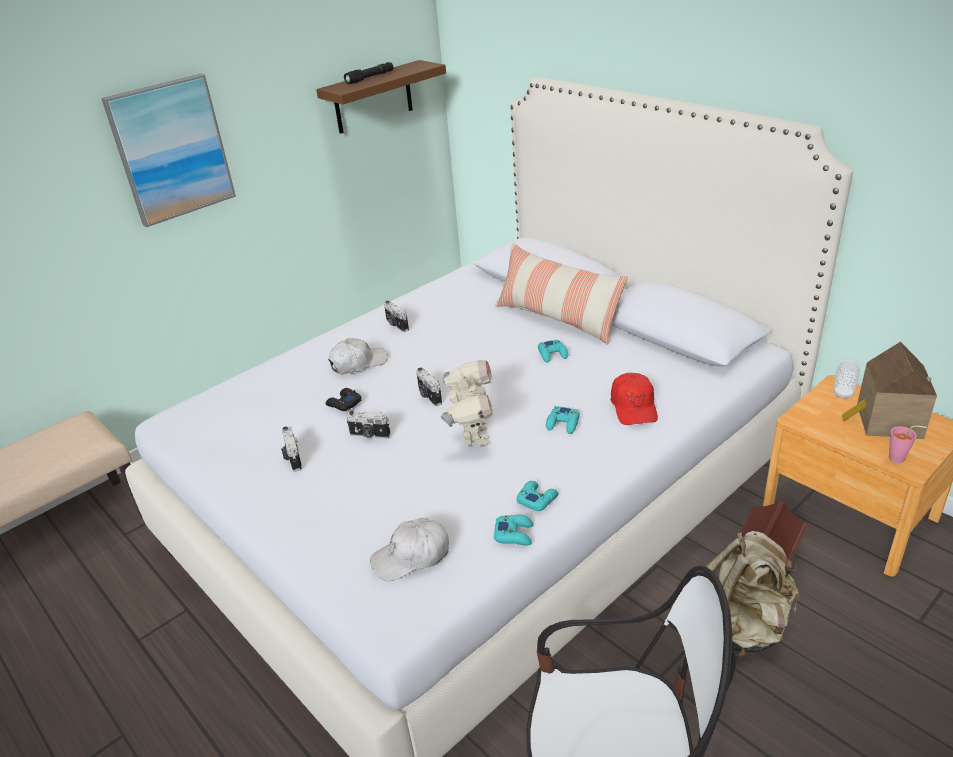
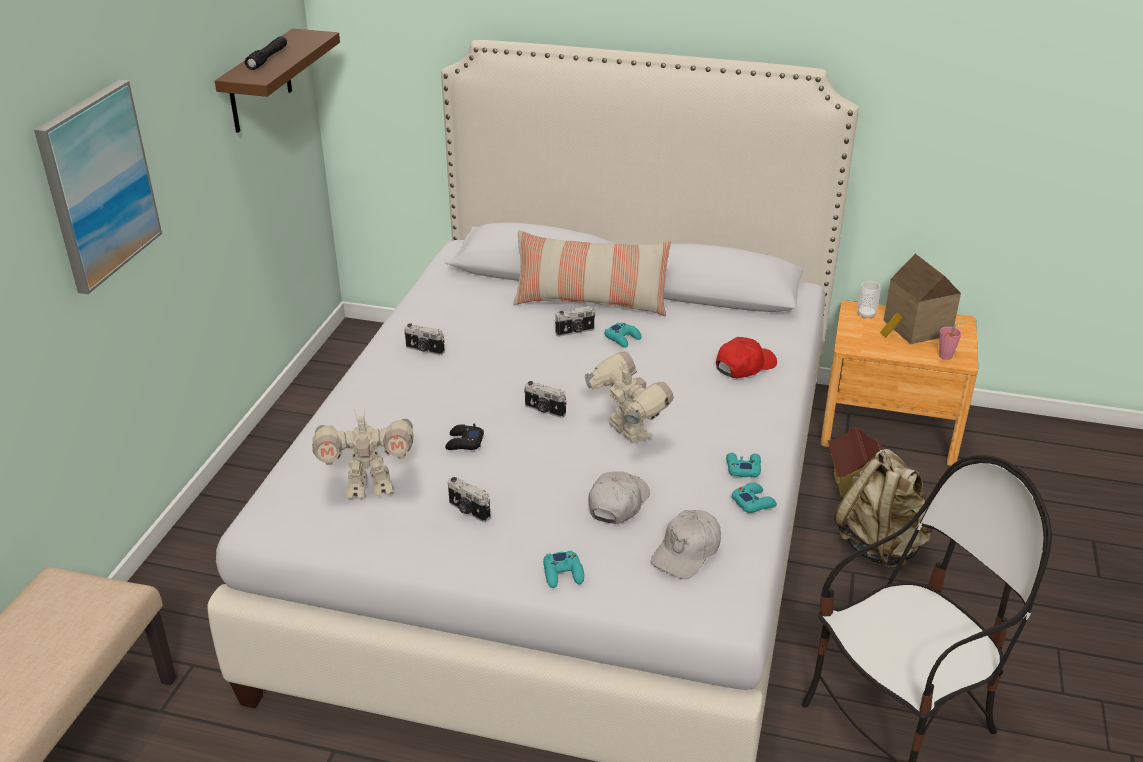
camera: 35 degrees left, 0 degrees up
white cap [328,338,388,374] -> white cap moved to [588,471,650,524]
camera [346,411,391,439] -> camera moved to [554,306,596,337]
turquoise game controller [546,406,580,434] -> turquoise game controller moved to [543,551,584,588]
red cap [611,373,658,425] -> red cap turned 90 degrees counterclockwise [716,337,777,378]
none -> toy robot [312,408,414,499]

